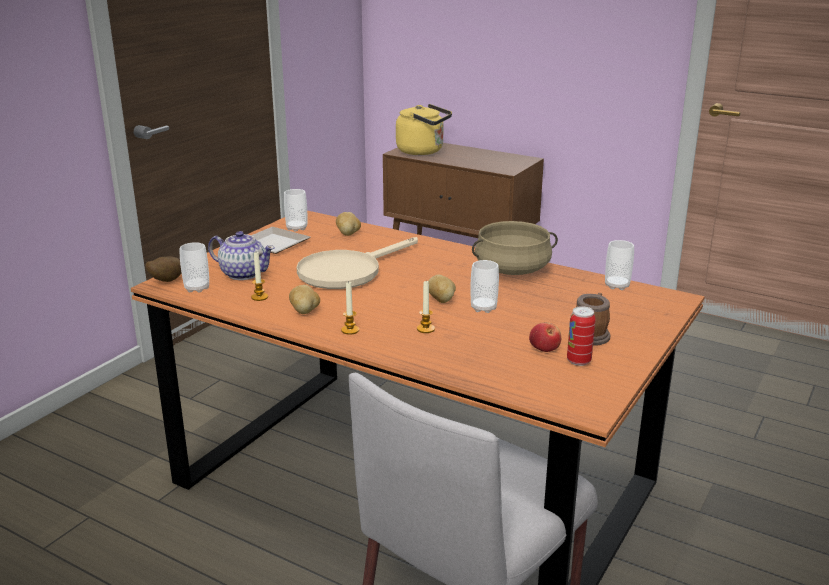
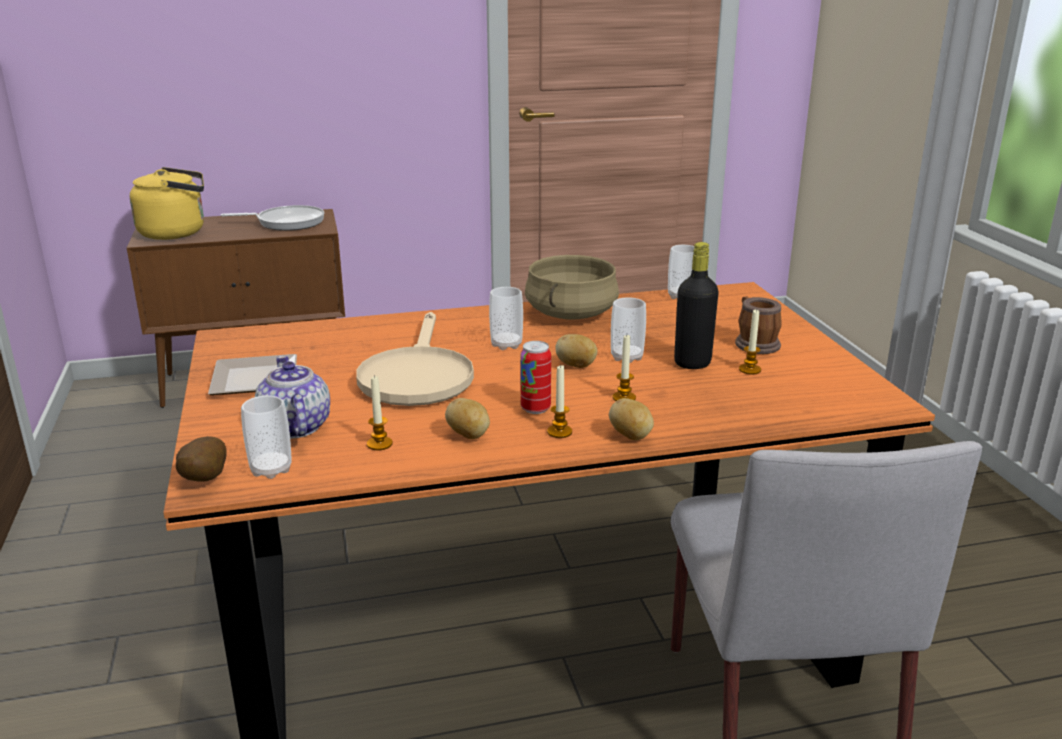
camera: 45 degrees left, 0 degrees up
teapot [208,231,275,280] -> teapot turned 90 degrees counterclockwise [255,356,330,439]
cup [284,189,307,232] -> cup moved to [489,287,523,350]
potato [336,212,361,236] -> potato moved to [609,398,654,440]
apple [529,322,561,352] -> candle [739,309,761,375]
can [567,306,596,366] -> can moved to [520,341,551,414]
none -> frying pan [221,205,324,231]
none -> black bottle [674,242,719,369]

